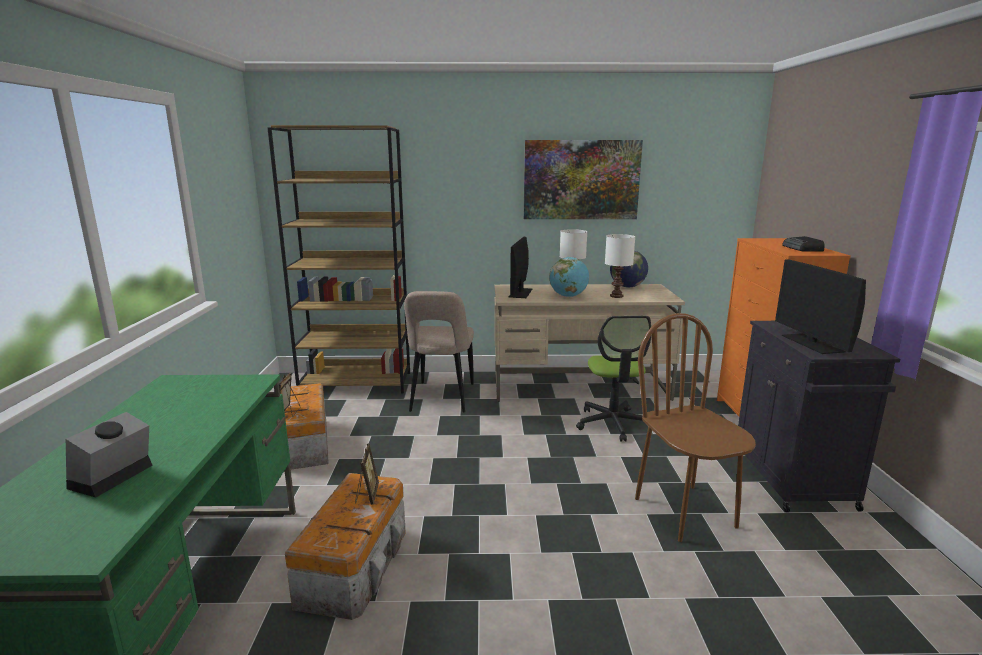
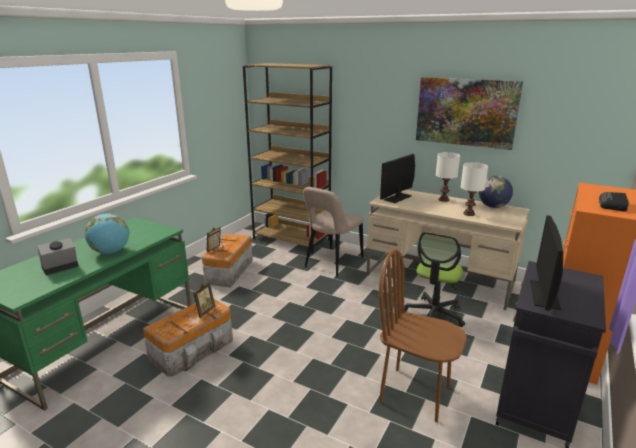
camera: 30 degrees right, 5 degrees up
globe [549,257,589,297] -> globe moved to [85,214,130,254]
brown chair [635,313,756,542] -> brown chair turned 75 degrees counterclockwise [379,249,467,422]

